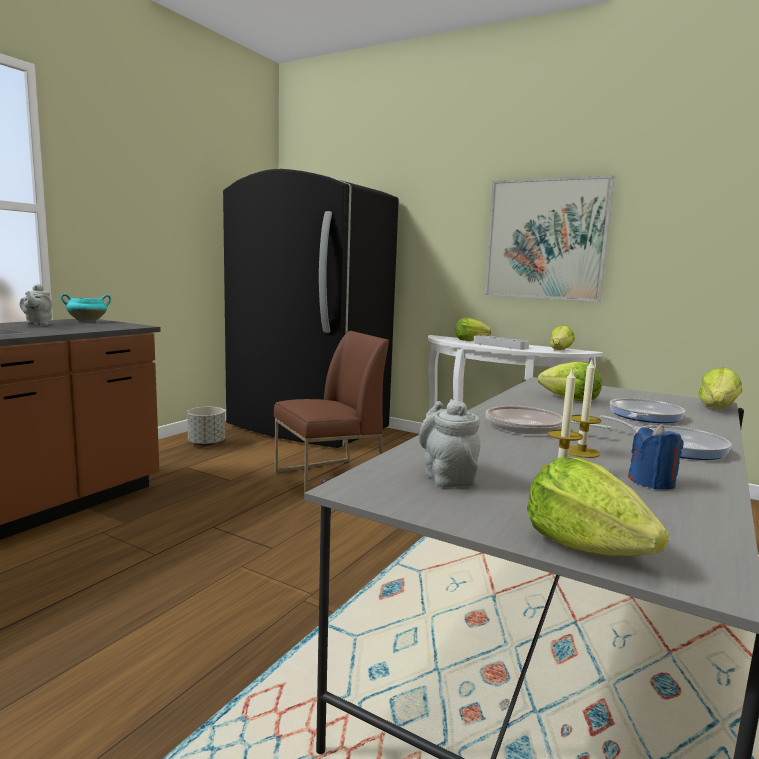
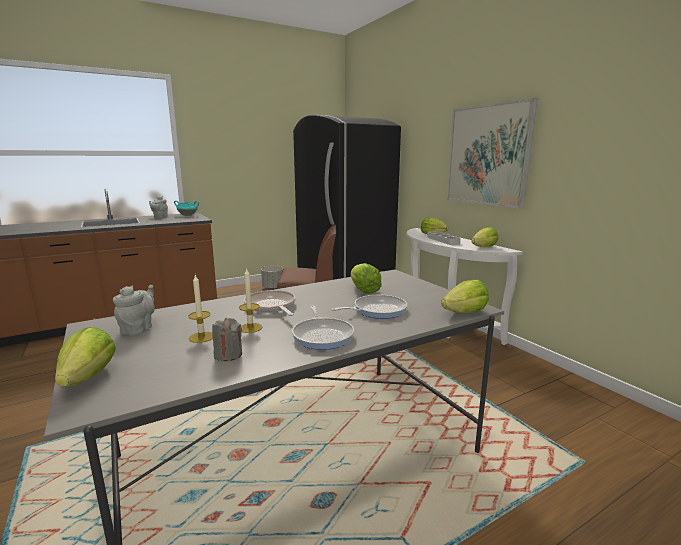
camera: 30 degrees right, 5 degrees up
blue candle [628,424,684,490] -> grey candle [212,318,242,361]

